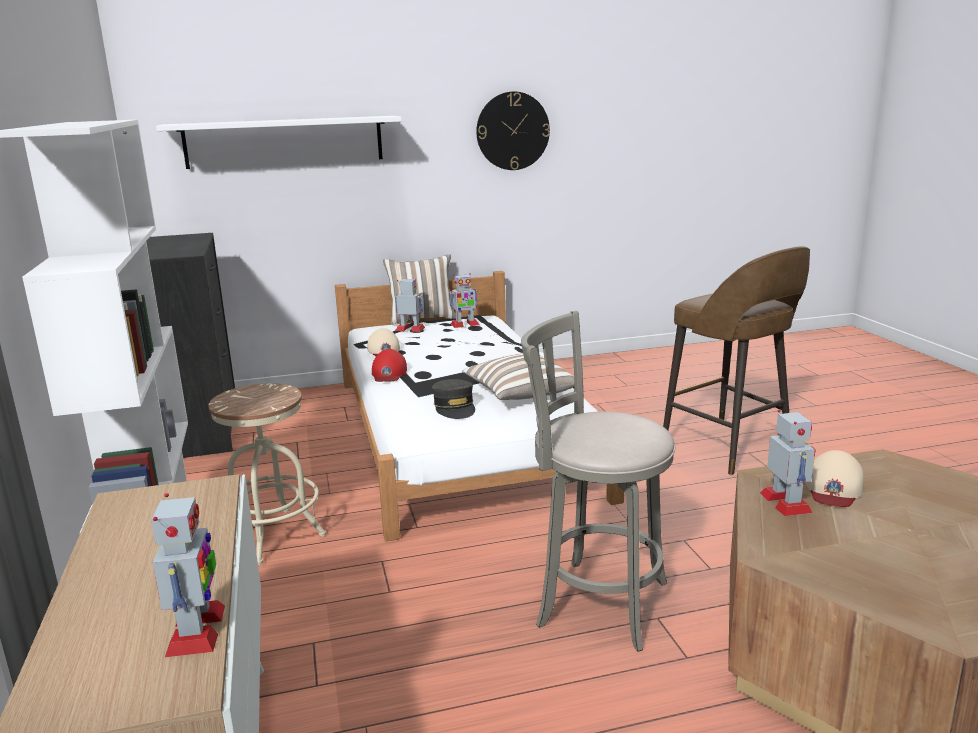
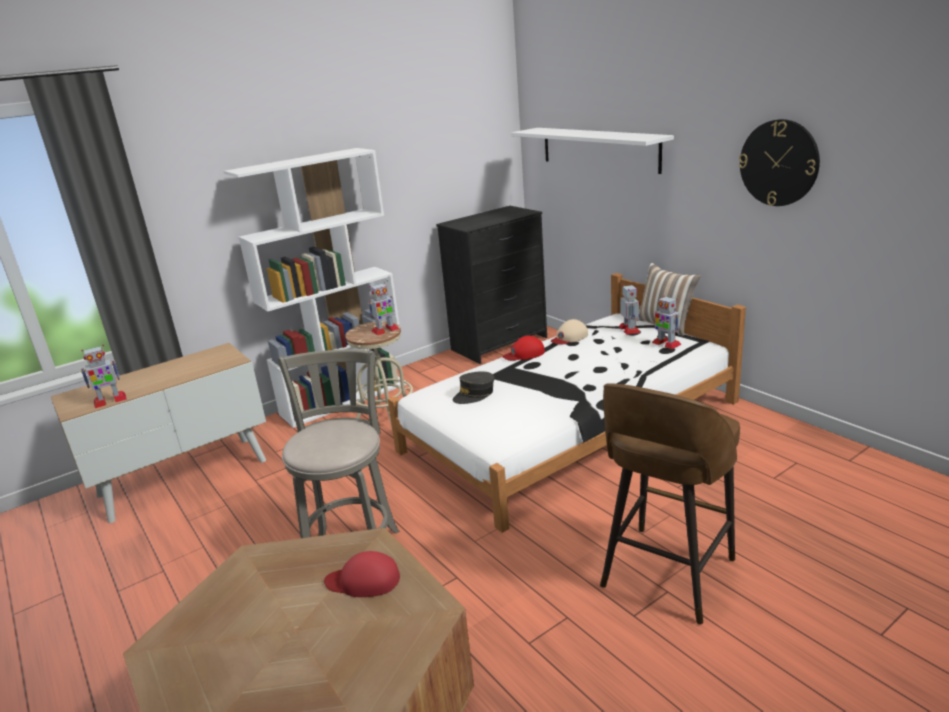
camera: 70 degrees right, 5 degrees up
pillow [462,353,574,400] -> none
toy robot [760,410,816,516] -> toy robot moved to [368,282,399,335]
beige cap [806,450,864,507] -> red cap [324,551,400,597]

